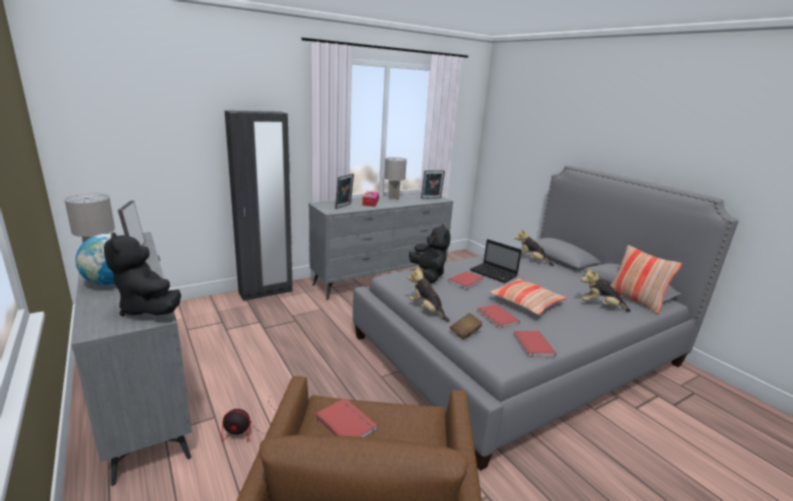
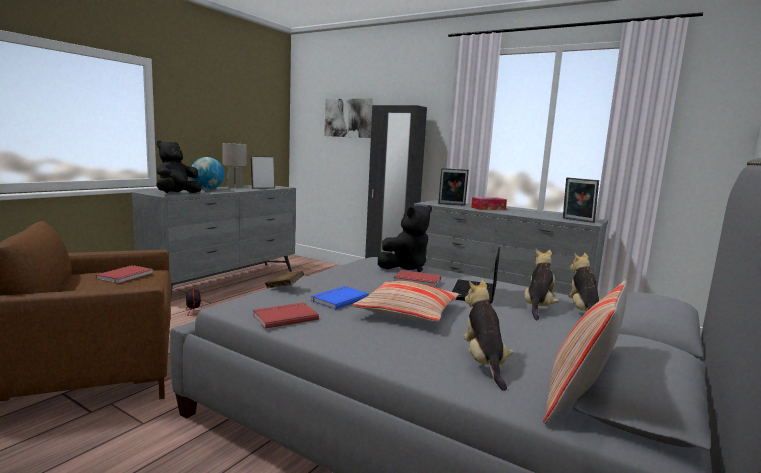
camera: 65 degrees right, 10 degrees down
grey table lamp [384,157,407,199] -> none
plush toy [408,266,450,322] -> plush toy moved to [524,249,559,320]
red book [477,304,520,329] -> blue book [310,286,369,310]
none -> picture [324,98,373,138]

